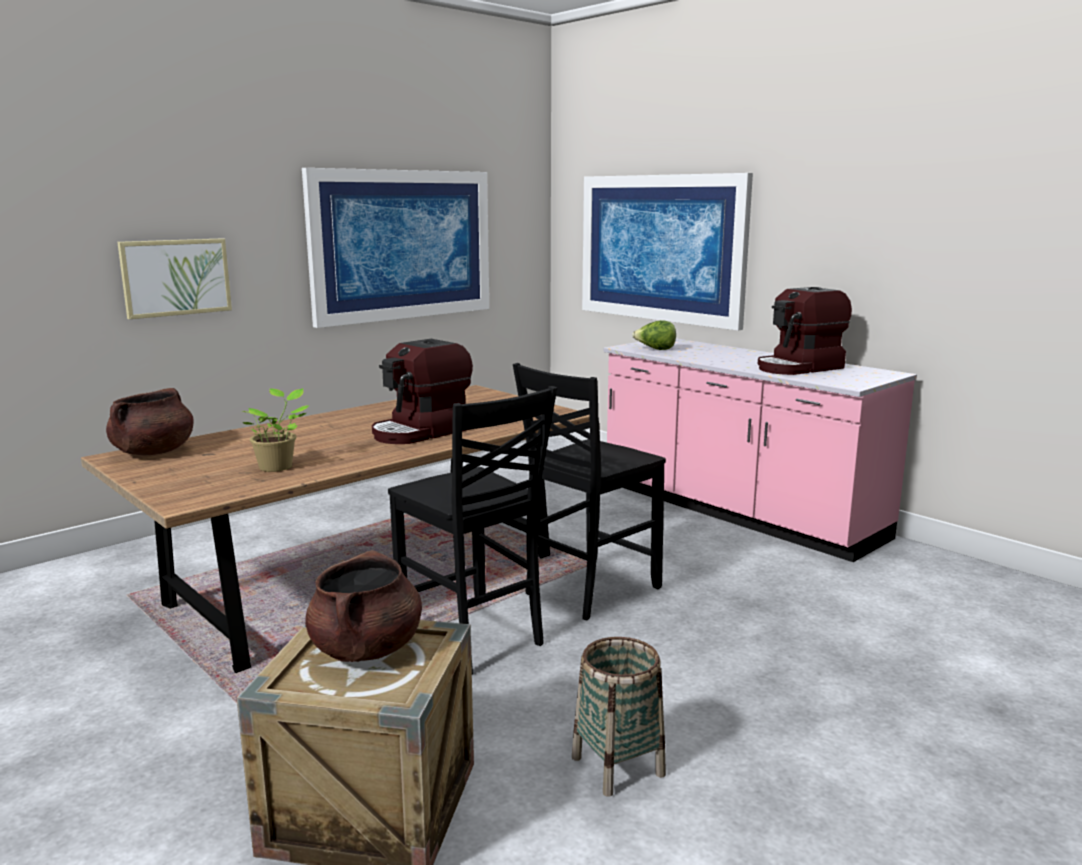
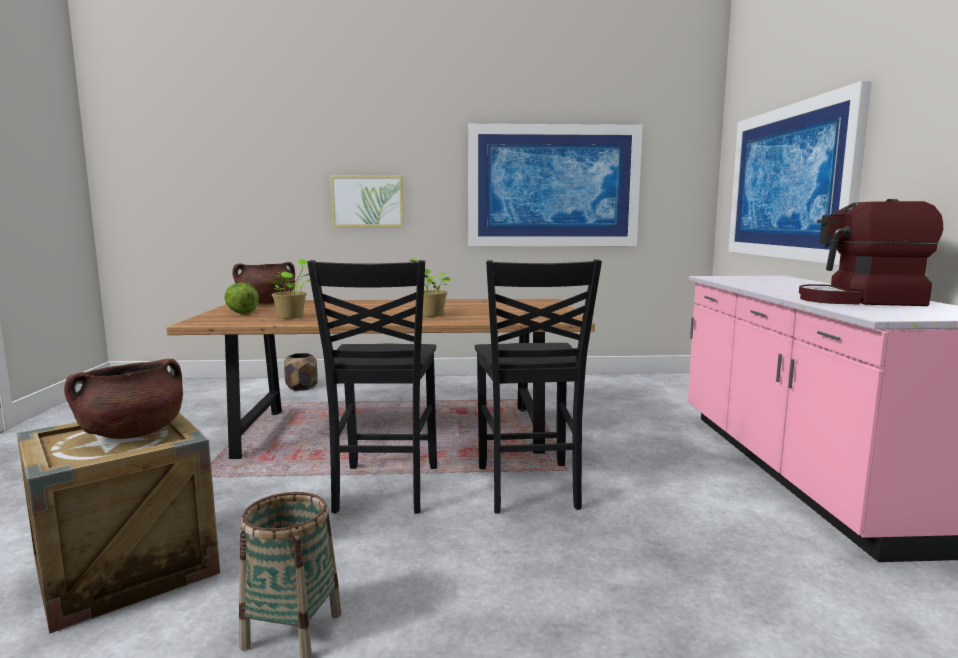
camera: 40 degrees right, 5 degrees down
coffee machine [372,339,473,444] -> potted plant [410,259,453,317]
black chair [513,363,666,620] -> black chair turned 90 degrees counterclockwise [475,259,602,514]
lettuce [632,320,676,350] -> lettuce moved to [224,282,259,314]
none -> brown planter [284,353,317,391]

